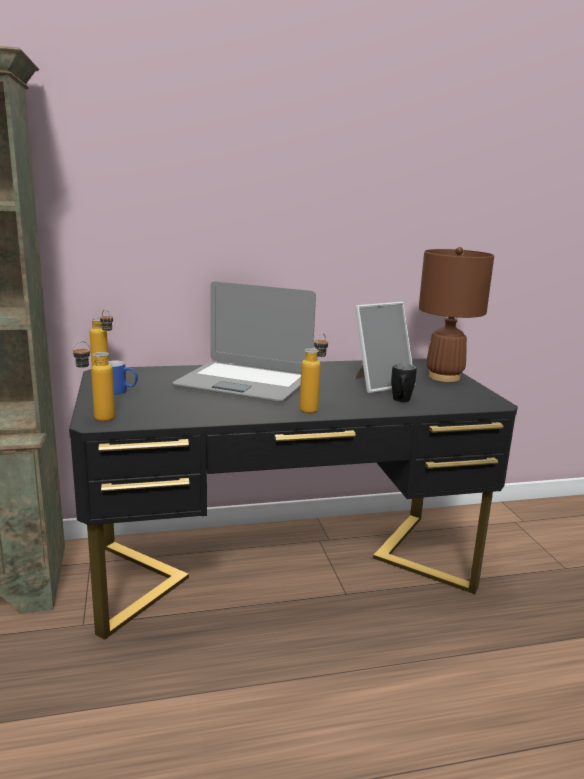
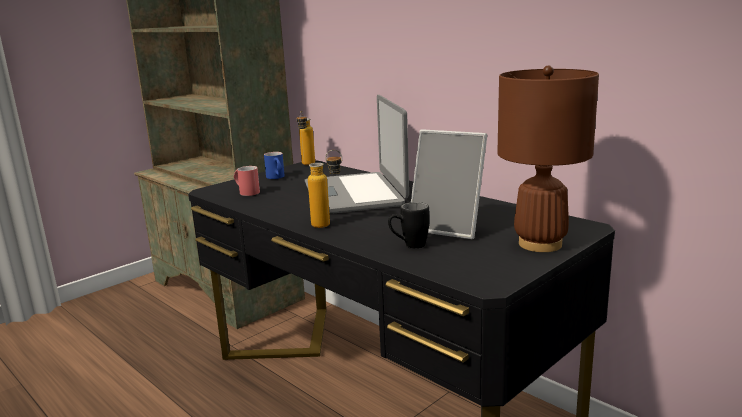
camera: 60 degrees right, 0 degrees up
bottle [72,341,115,421] -> none
none -> red mug [234,166,260,196]

